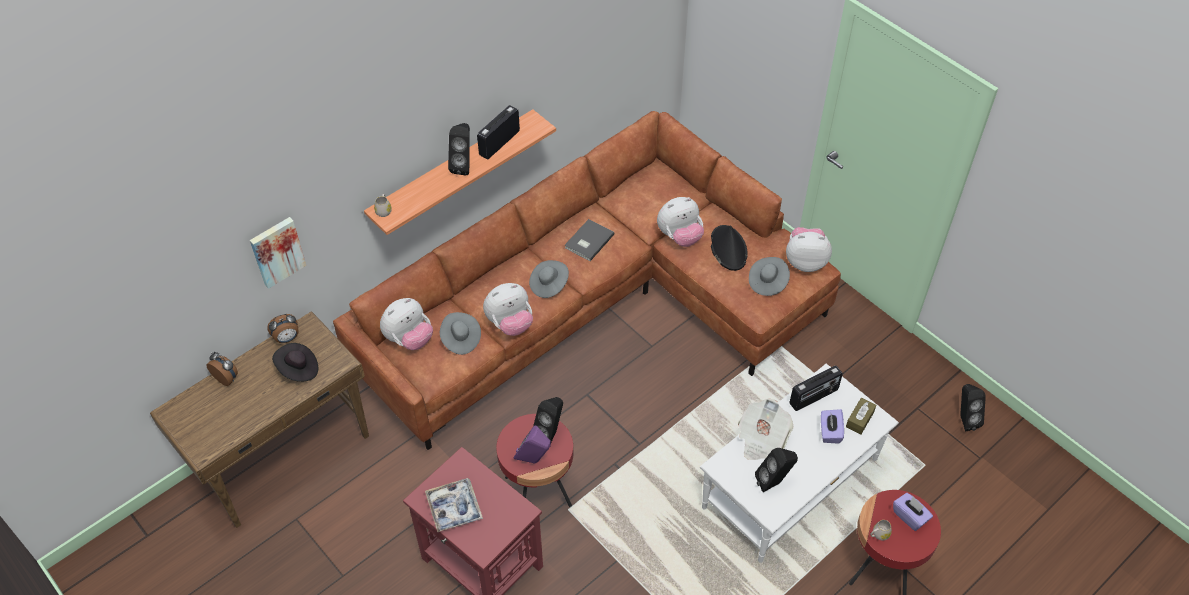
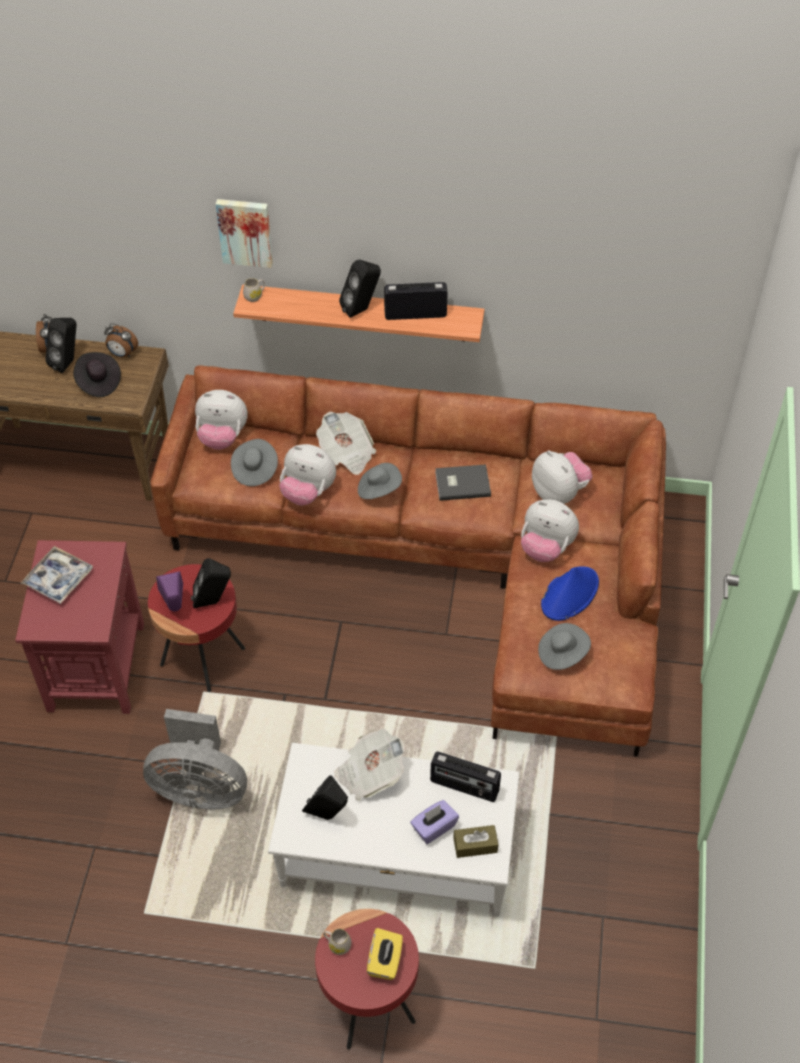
camera: 50 degrees right, 0 degrees up
picture [250,217,307,289] -> picture moved to [216,199,273,268]
black hat [711,225,748,271] -> blue hat [541,566,599,621]
plush toy [786,227,832,272] -> plush toy moved to [532,450,592,504]
purple tissue box [893,493,933,531] -> yellow tissue box [367,928,403,980]
black speaker [960,384,986,431] -> black speaker moved to [45,318,76,373]
none -> grey fan [143,709,247,809]
none -> newspaper [316,411,376,475]

